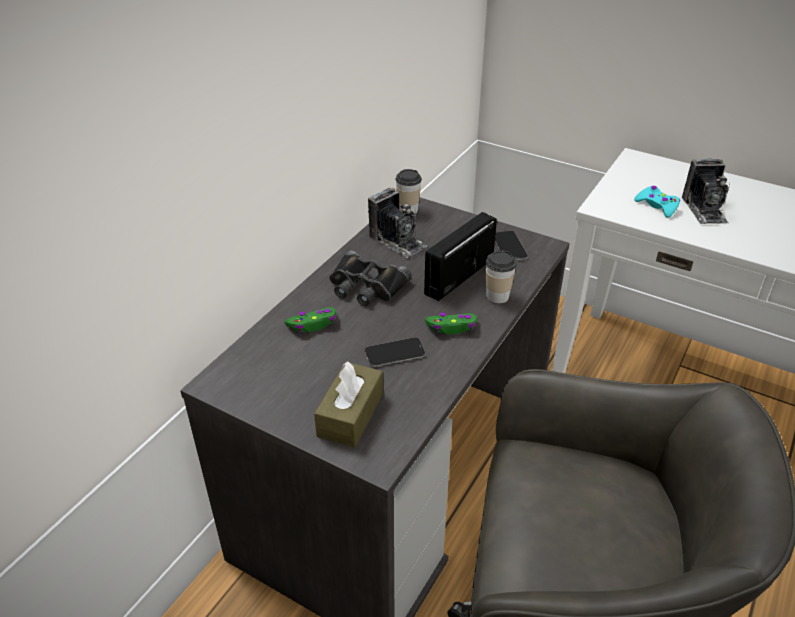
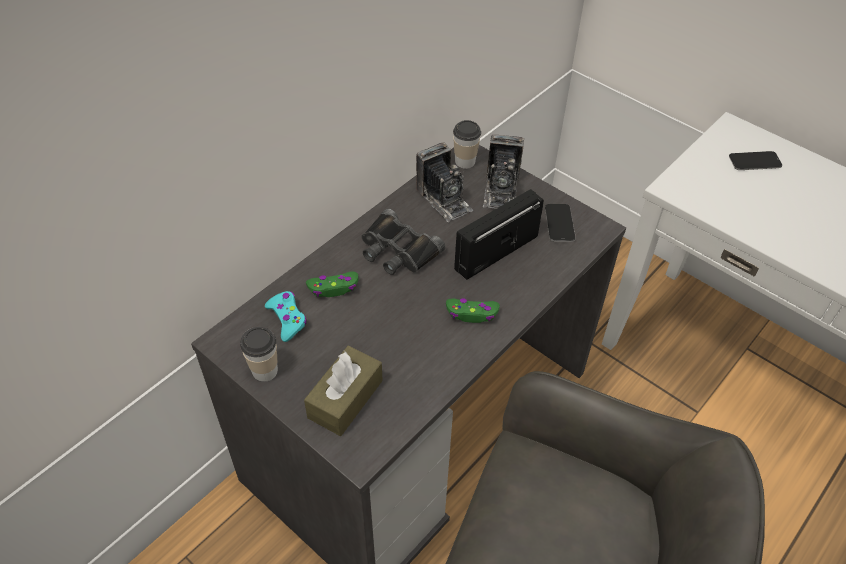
camera: 10 degrees right, 10 degrees up
phone [365,338,426,367] -> phone moved to [729,151,782,170]
cup [486,250,517,303] -> cup moved to [240,327,278,382]
turquoise game controller [634,186,680,218] -> turquoise game controller moved to [265,291,307,342]
camera [682,159,730,224] -> camera moved to [483,134,524,209]

